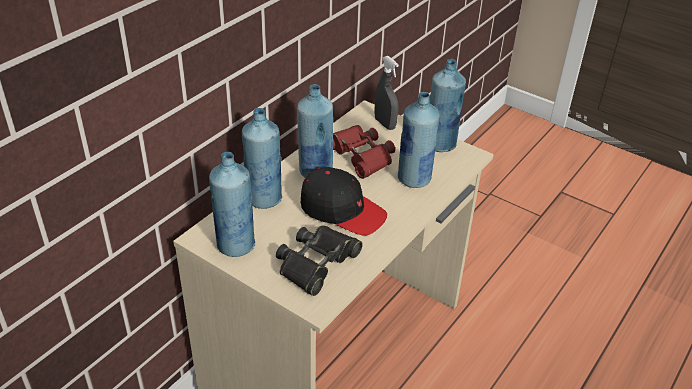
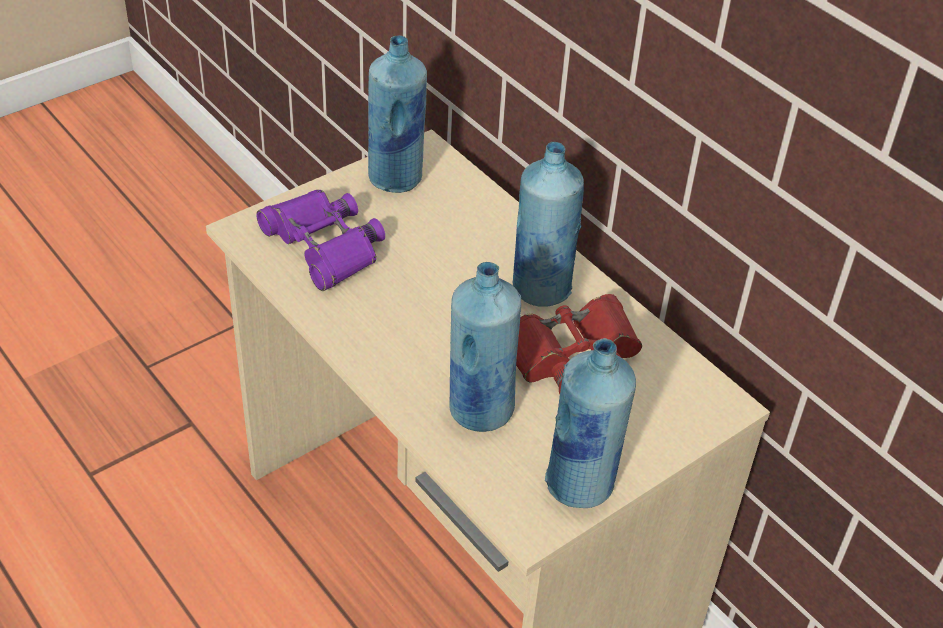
camera: 105 degrees right, 5 degrees up
blue bottle [242,108,282,209] -> none
black binoculars [276,226,363,296] -> purple binoculars [256,190,385,291]
black cap [301,167,387,236] -> none
grey spray bottle [374,56,399,130] -> none

